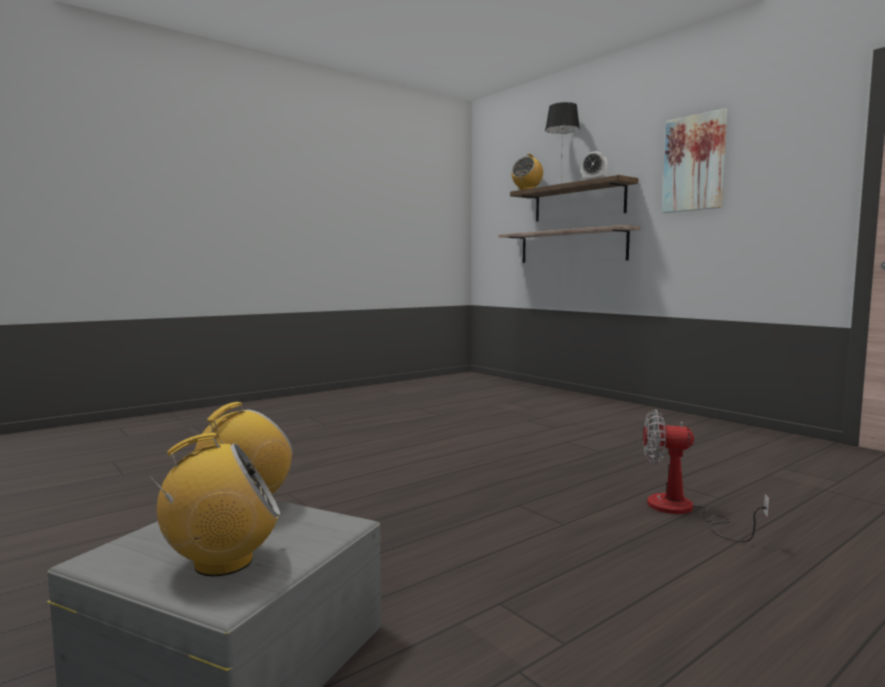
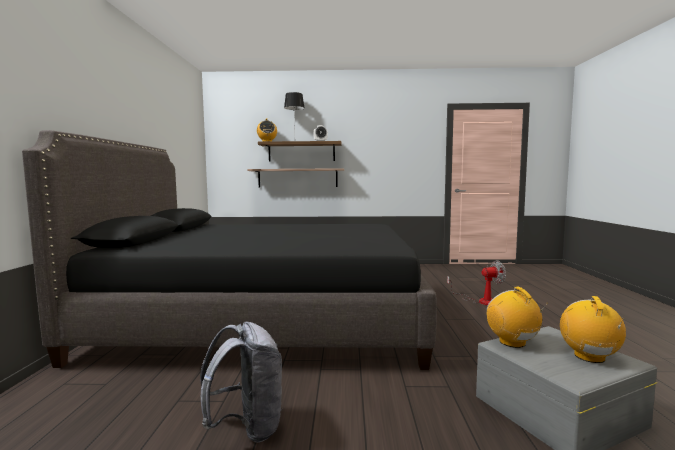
camera: 50 degrees left, 0 degrees up
fan [643,410,770,542] -> fan turned 150 degrees counterclockwise [447,260,506,306]
picture [662,108,727,213] -> none
none -> black bed [22,130,437,370]
none -> grey backpack [200,322,283,443]

